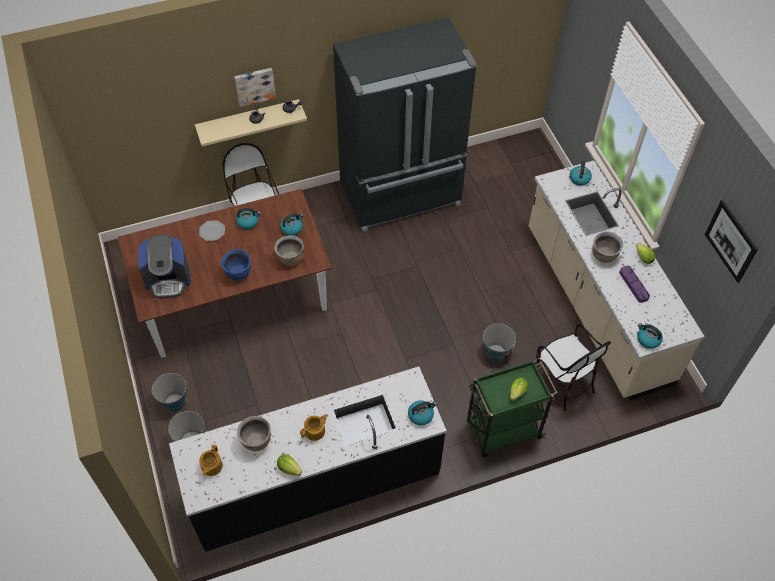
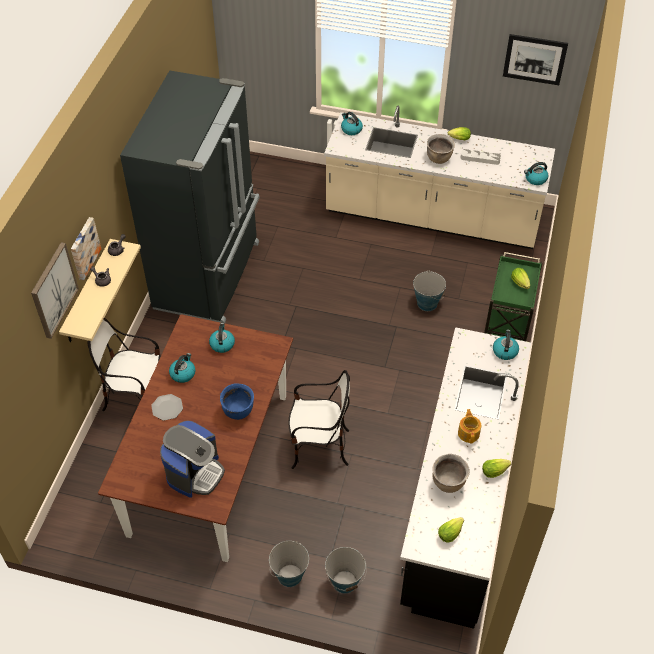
camera: 55 degrees left, 5 degrees down
teapot [199,445,223,476] -> lettuce [438,517,464,543]
brown cooking pot [274,235,304,266] -> none
chair [536,324,611,411] -> chair moved to [288,370,350,469]
purple tray [619,266,650,303] -> grey tray [461,149,501,165]
none -> picture [31,242,79,339]

